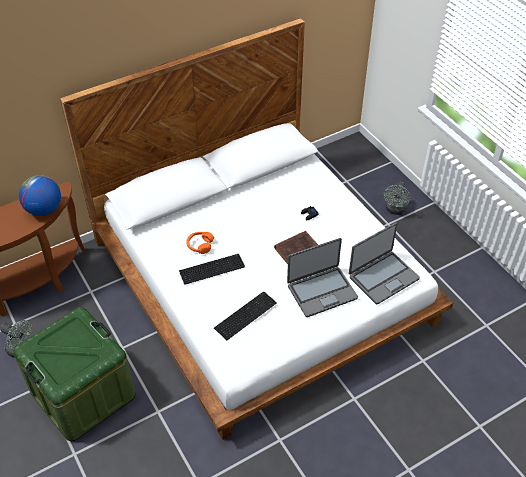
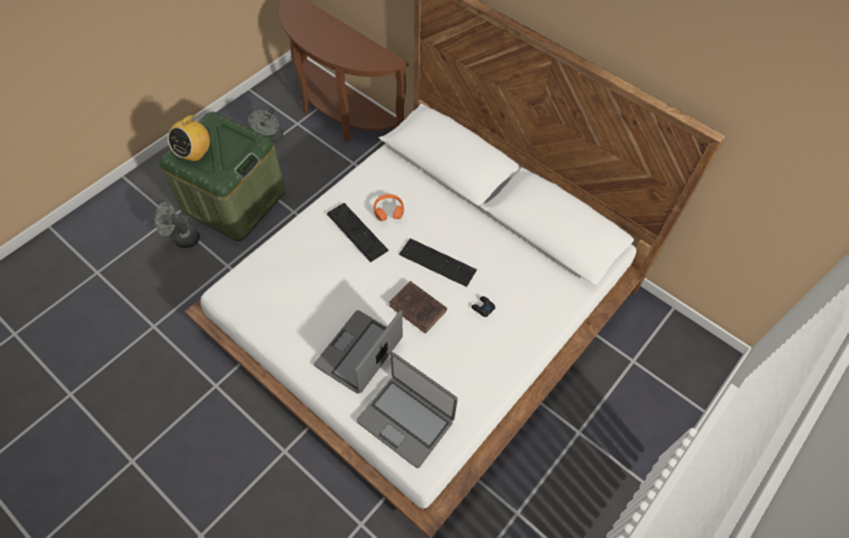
camera: 70 degrees right, 10 degrees up
globe [19,175,61,216] -> none
keyboard [214,291,276,340] -> keyboard moved to [399,238,477,287]
laptop [287,238,358,317] -> laptop turned 75 degrees clockwise [314,310,403,394]
grey fan [384,182,411,215] -> grey fan moved to [155,202,200,248]
none -> radio [168,114,210,161]

